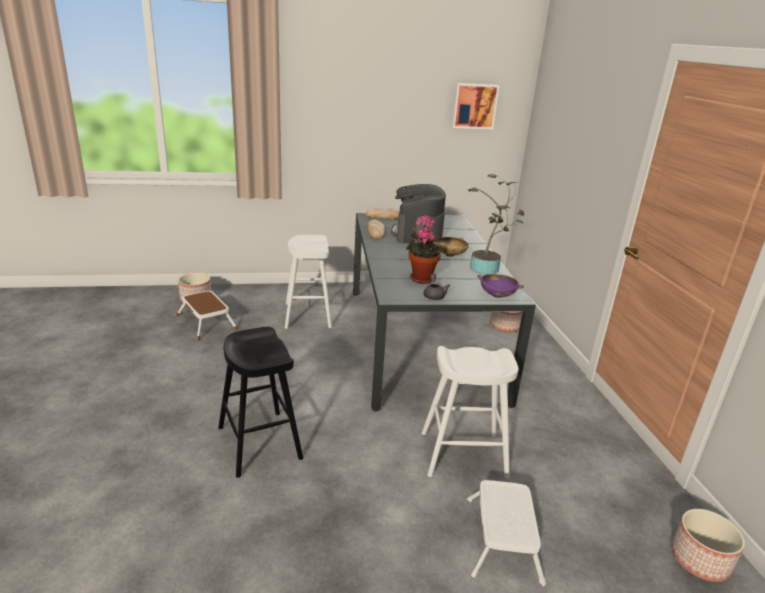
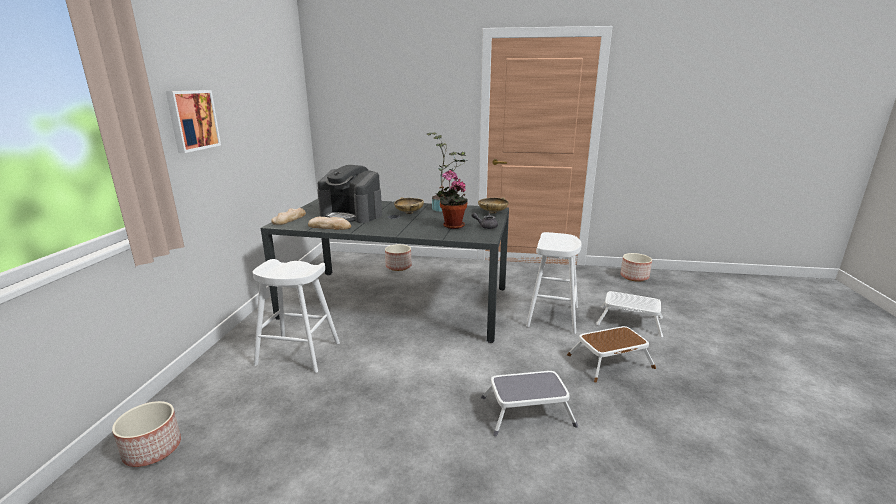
camera: 70 degrees left, 5 degrees down
brown step ladder [177,291,238,340] -> brown step ladder moved to [567,326,656,383]
black stool [218,327,303,478] -> grey step ladder [481,371,578,437]
picture [452,83,499,129] -> picture moved to [166,90,221,153]
purple bowl [477,274,524,298] -> beige bowl [478,197,508,214]

